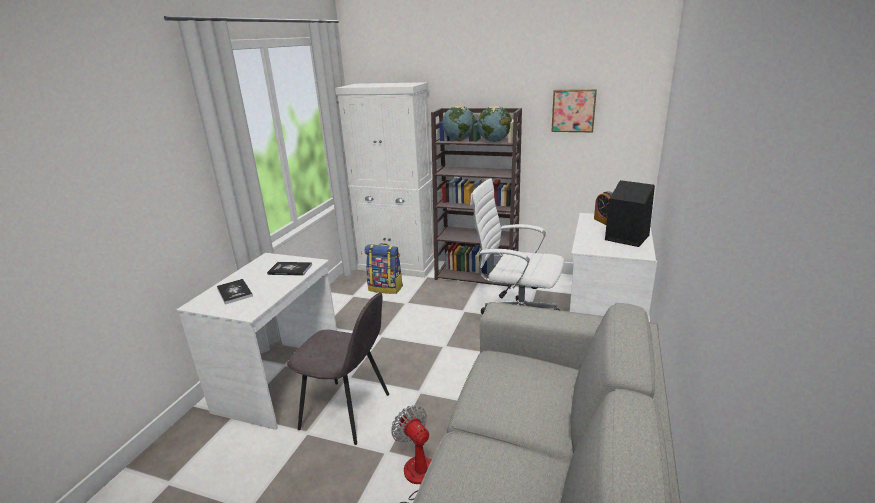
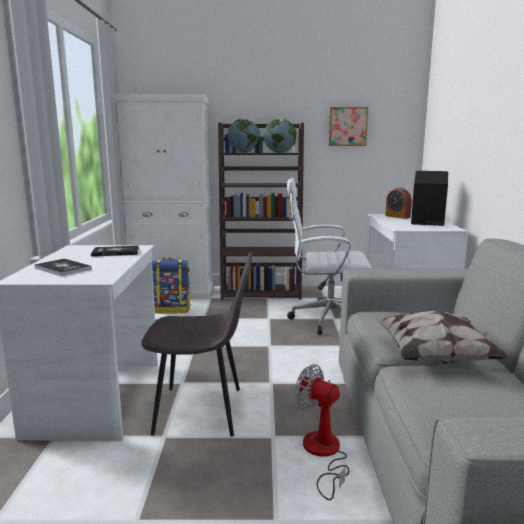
camera: 20 degrees left, 10 degrees down
none -> pillow [376,311,510,365]

